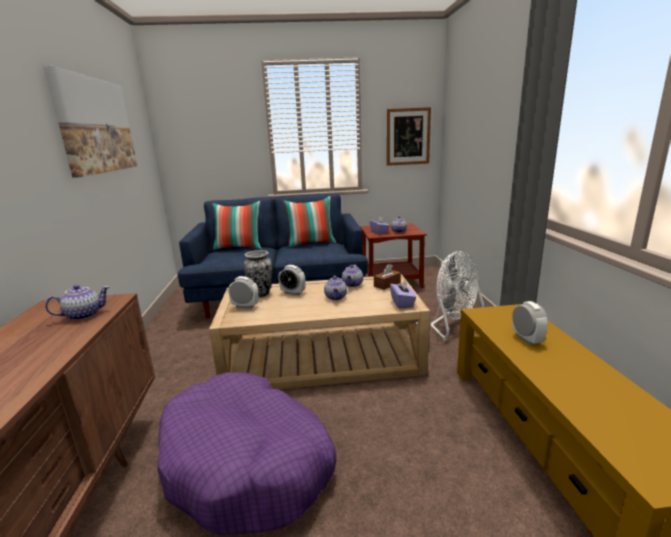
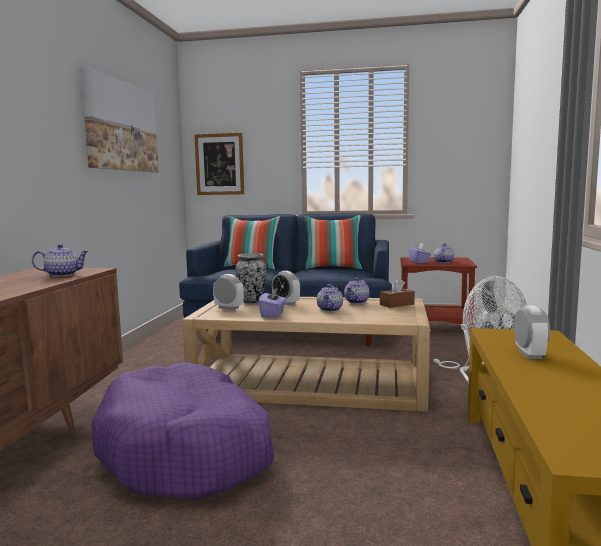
camera: 15 degrees right, 10 degrees down
picture [387,107,431,166] -> picture moved to [194,133,244,195]
purple tissue box [390,280,416,308] -> purple tissue box moved to [259,288,286,318]

